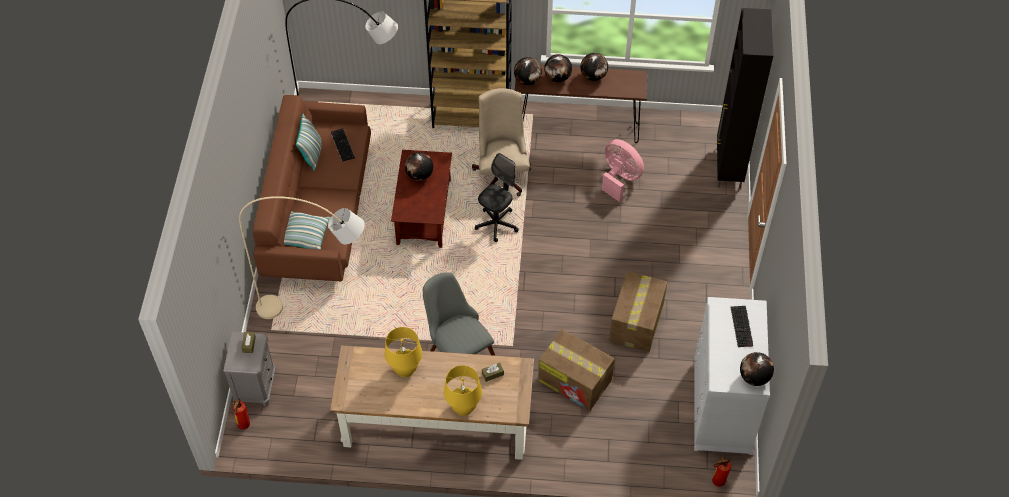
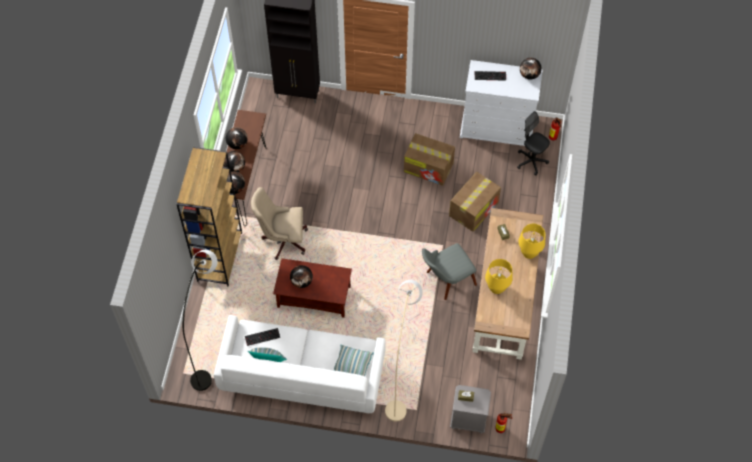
camera: 85 degrees left, 5 degrees up
brown sofa [253,95,371,281] -> white sofa [214,315,386,413]
black office chair [475,153,519,242] -> black office chair moved to [517,111,550,175]
pink fan [602,139,644,202] -> none

